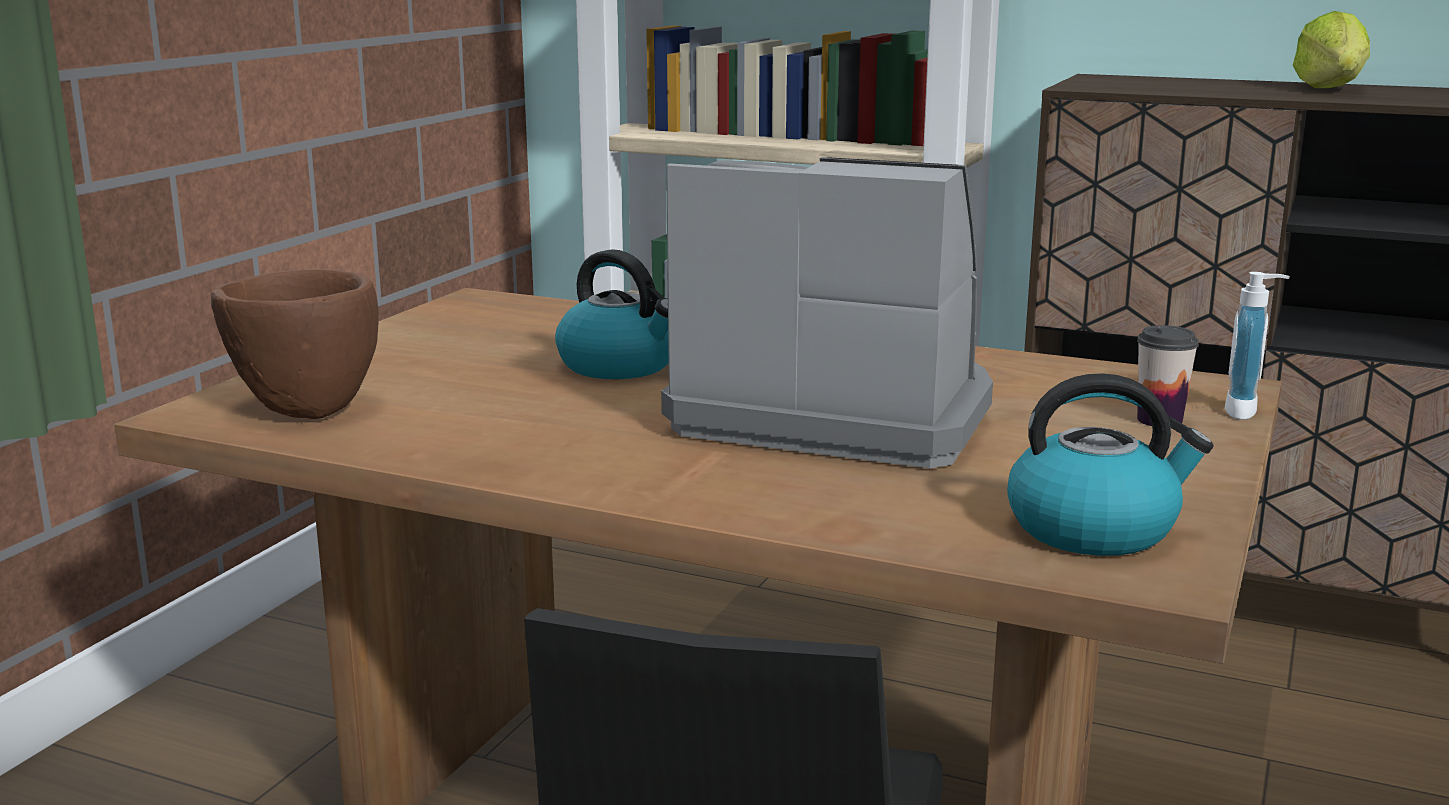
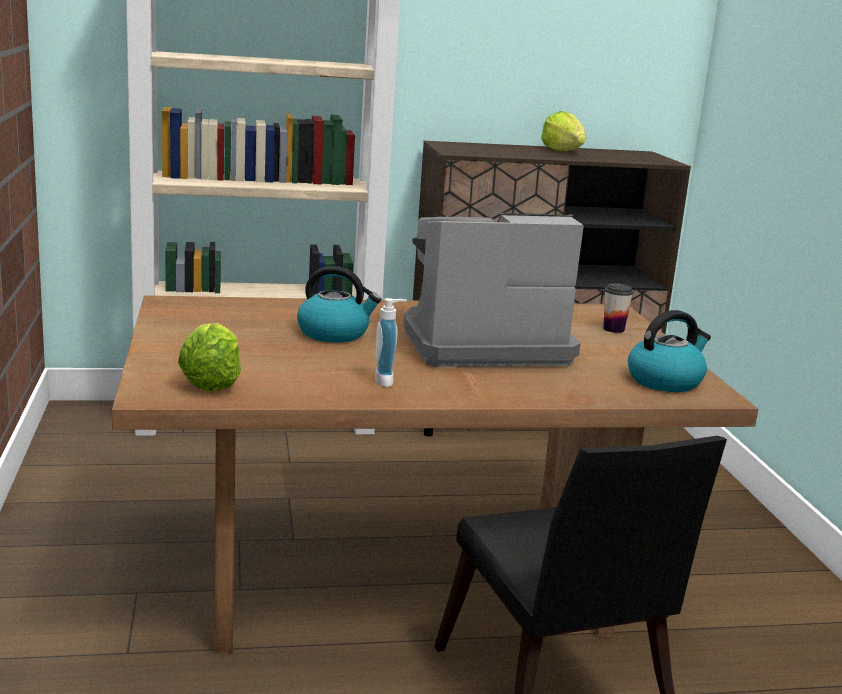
camera: 35 degrees left, 0 degrees up
brown bowl [211,269,379,419] -> lettuce [178,323,241,391]
soap dispenser [1225,272,1290,420] -> soap dispenser moved to [375,298,407,387]

